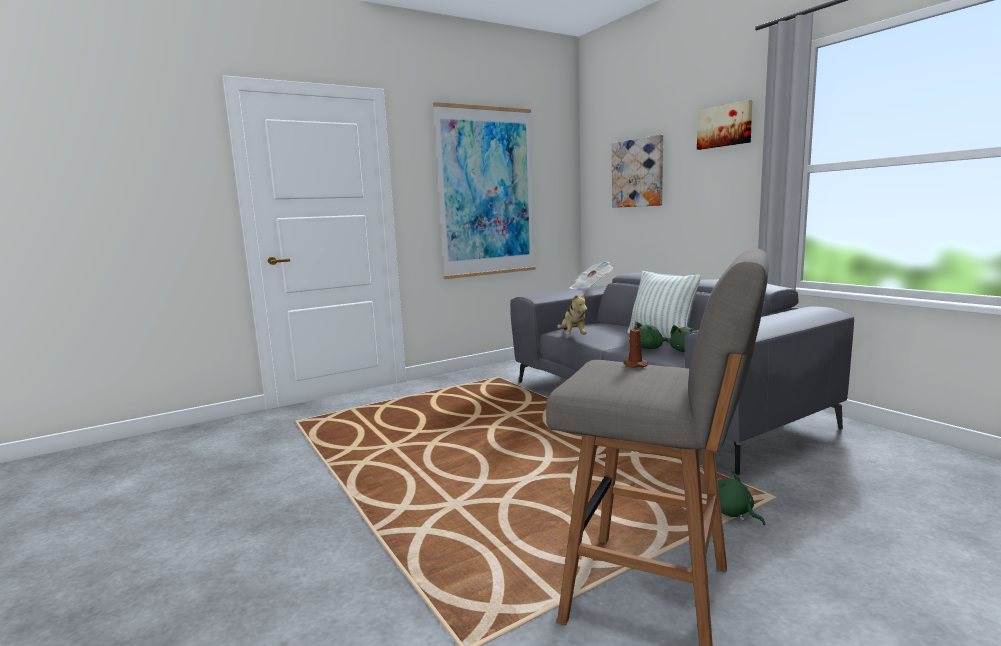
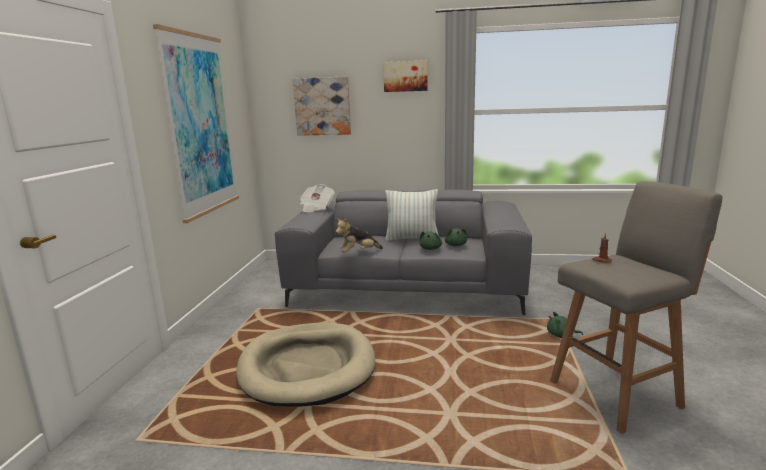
camera: 50 degrees left, 5 degrees up
plush toy [557,292,587,335] -> plush toy turned 120 degrees clockwise [336,218,383,253]
none -> beige dog bed [236,323,375,407]

